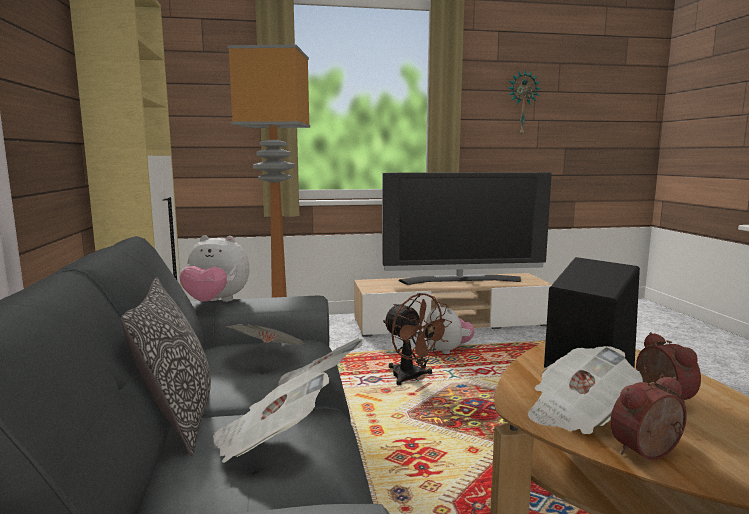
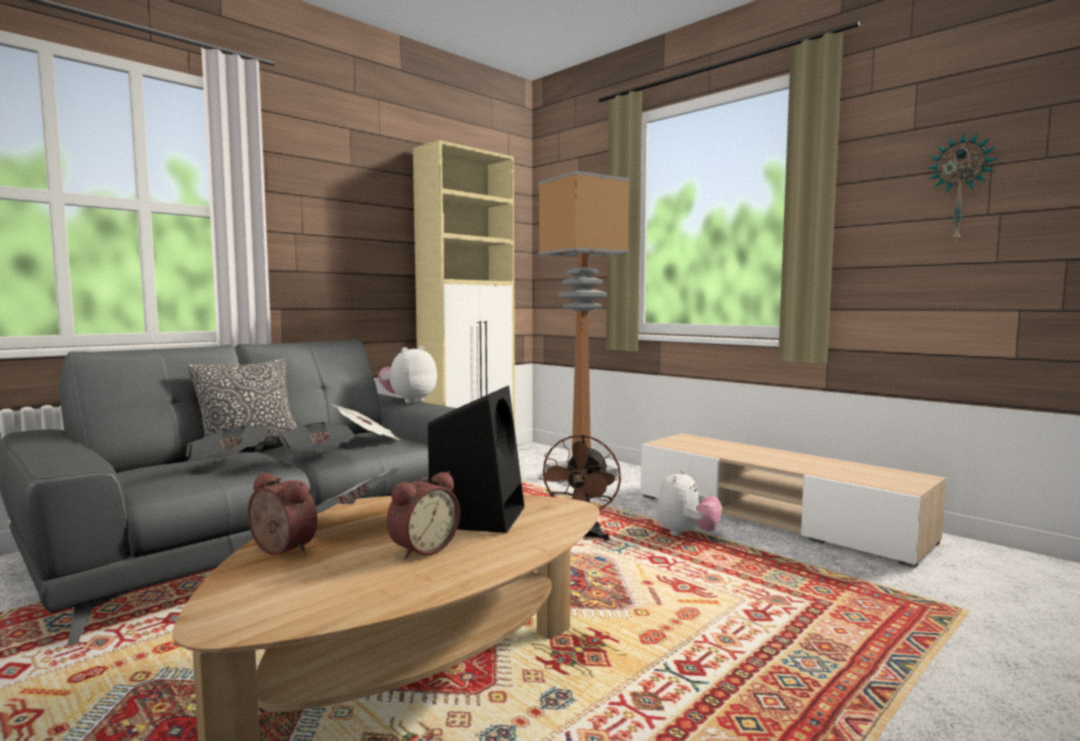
camera: 55 degrees right, 5 degrees down
plush toy [180,235,249,302] -> plush toy turned 60 degrees clockwise [378,346,437,403]
television [382,172,552,285] -> none

